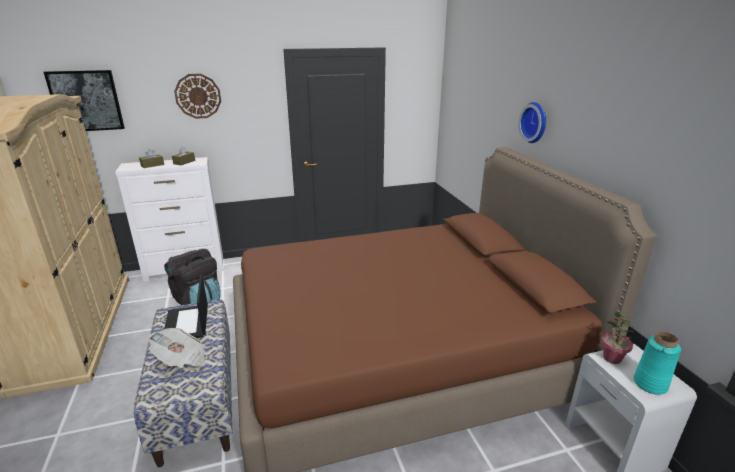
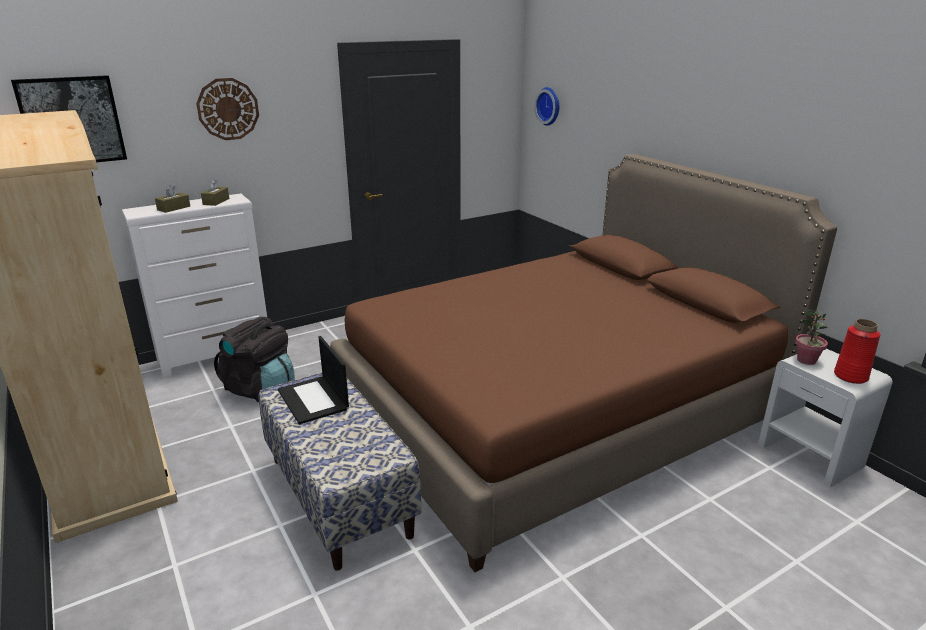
camera: 15 degrees left, 0 degrees up
newspaper [149,328,206,368] -> none
wall clock [519,102,546,143] -> wall clock moved to [534,87,559,126]
turquoise vase [634,331,681,395] -> red vase [834,319,881,384]

